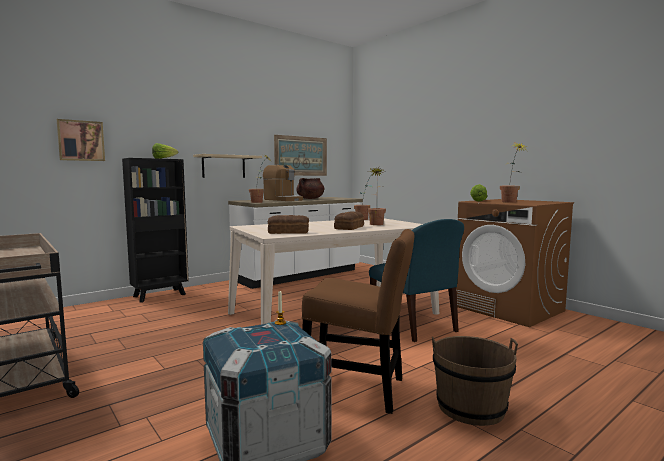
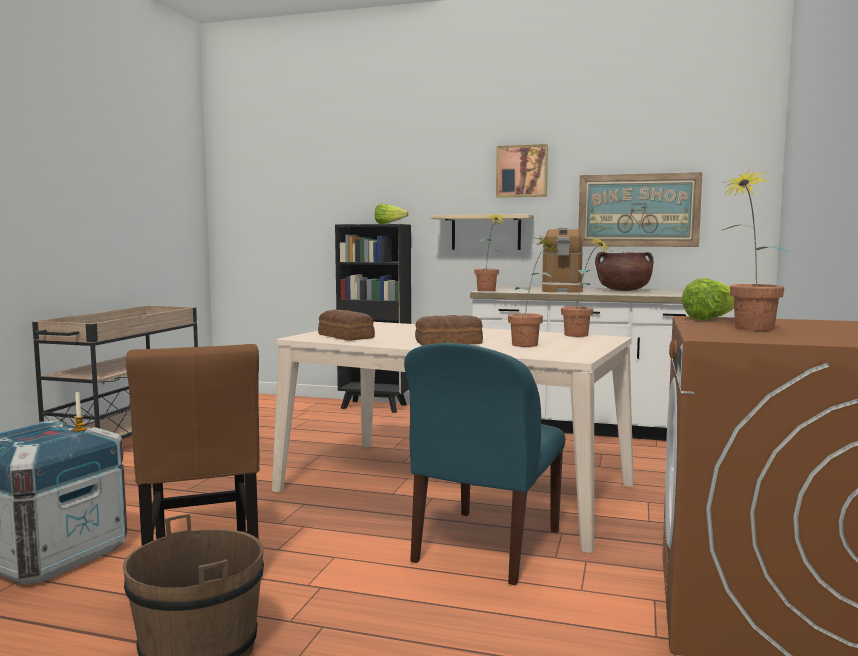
camera: 55 degrees right, 0 degrees up
picture [57,119,105,161] -> picture moved to [496,144,548,198]

